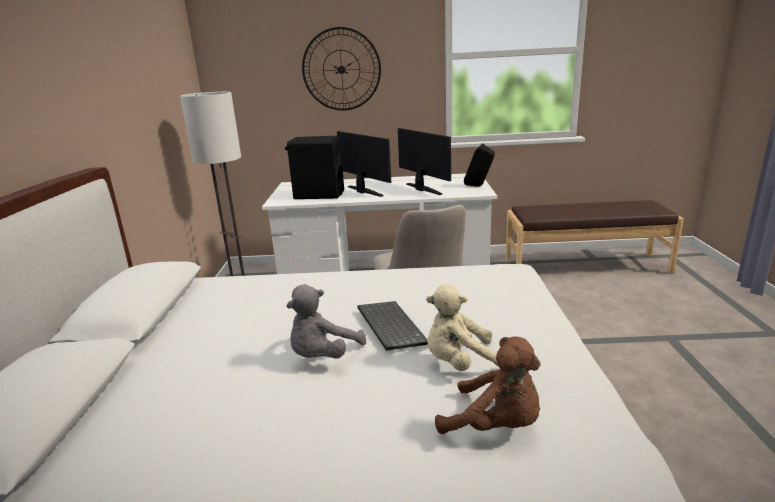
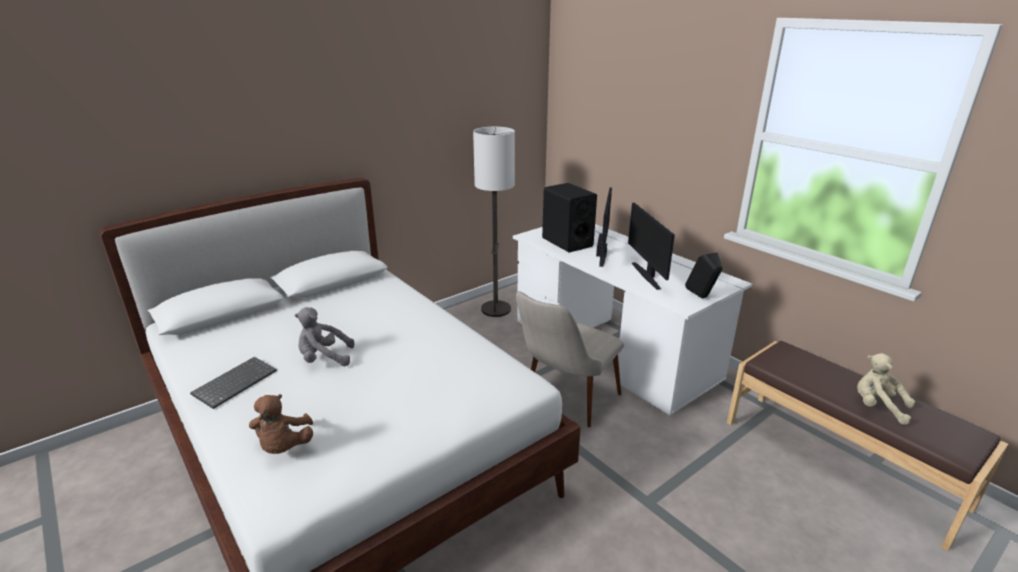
camera: 50 degrees right, 5 degrees up
wall clock [302,27,381,111] -> none
keyboard [357,301,428,351] -> keyboard moved to [190,357,277,409]
monitor [398,128,451,195] -> monitor turned 150 degrees clockwise [628,203,675,290]
beige plush toy [426,284,499,371] -> beige plush toy moved to [857,353,915,425]

